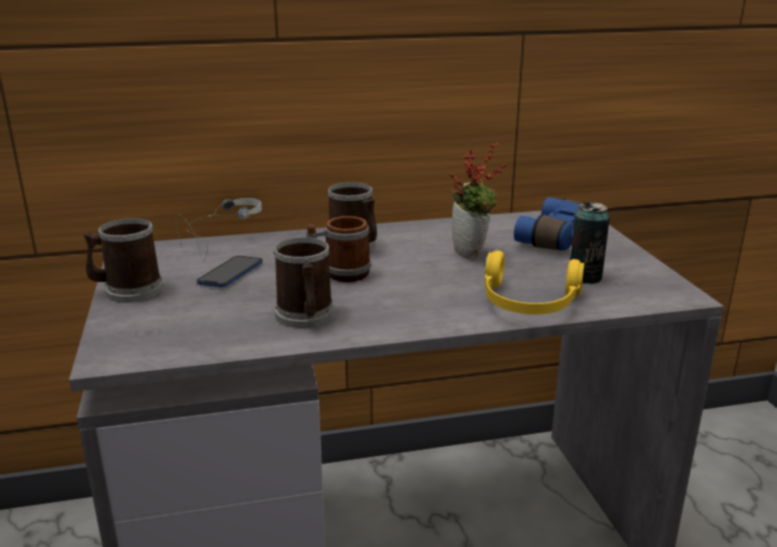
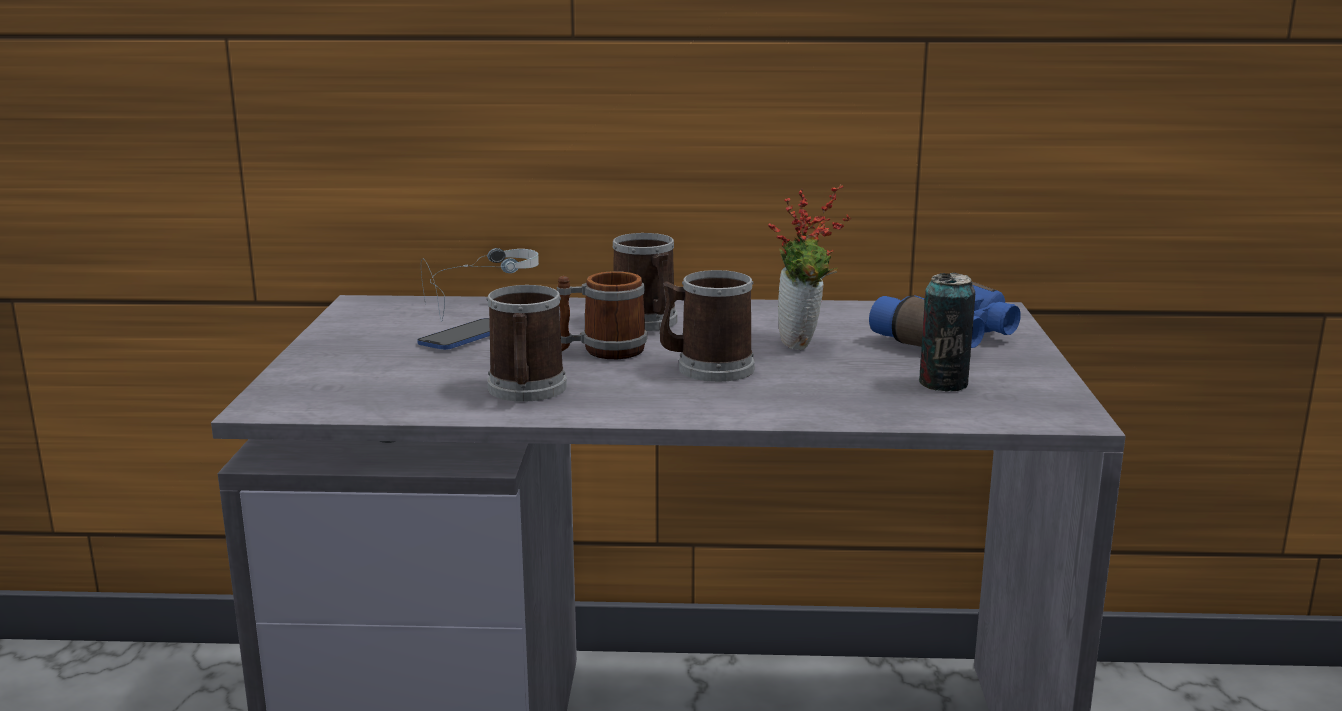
camera: 15 degrees right, 5 degrees down
mug [83,218,164,303] -> mug moved to [660,270,755,382]
yellow headphones [485,251,584,314] -> none

